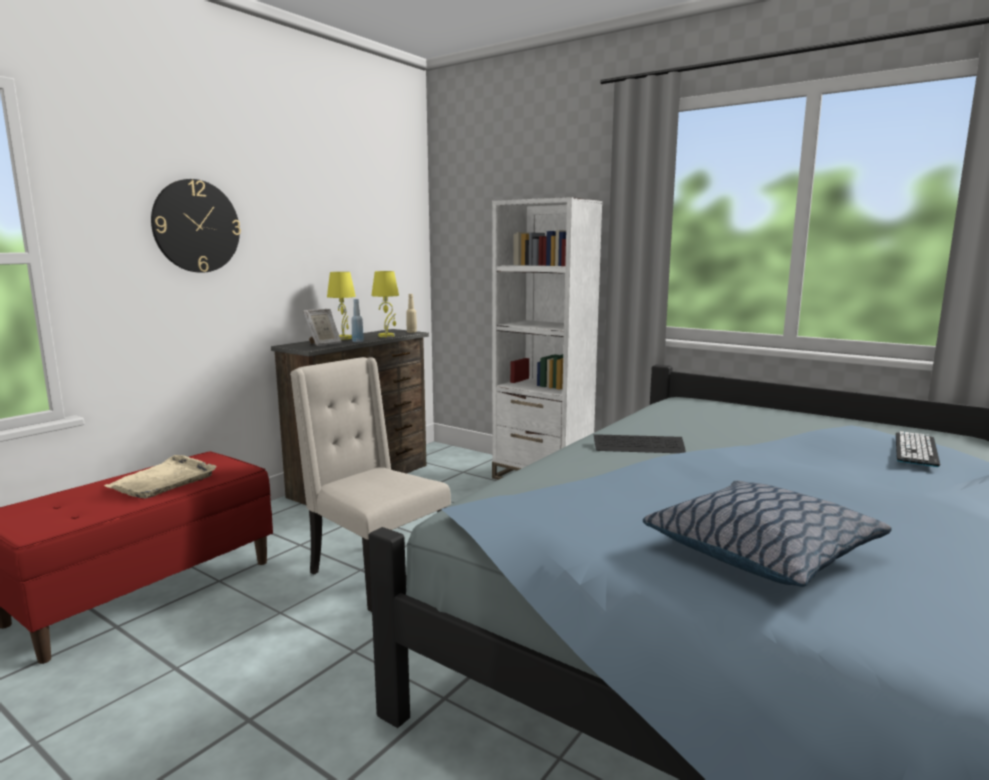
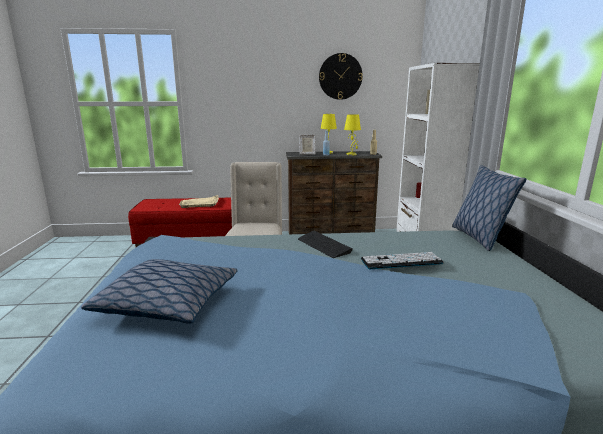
camera: 50 degrees right, 5 degrees up
wall clock [151,179,241,273] -> wall clock moved to [319,53,363,100]
keyboard [896,431,940,467] -> keyboard moved to [361,252,444,269]
none -> pillow [452,165,527,251]

